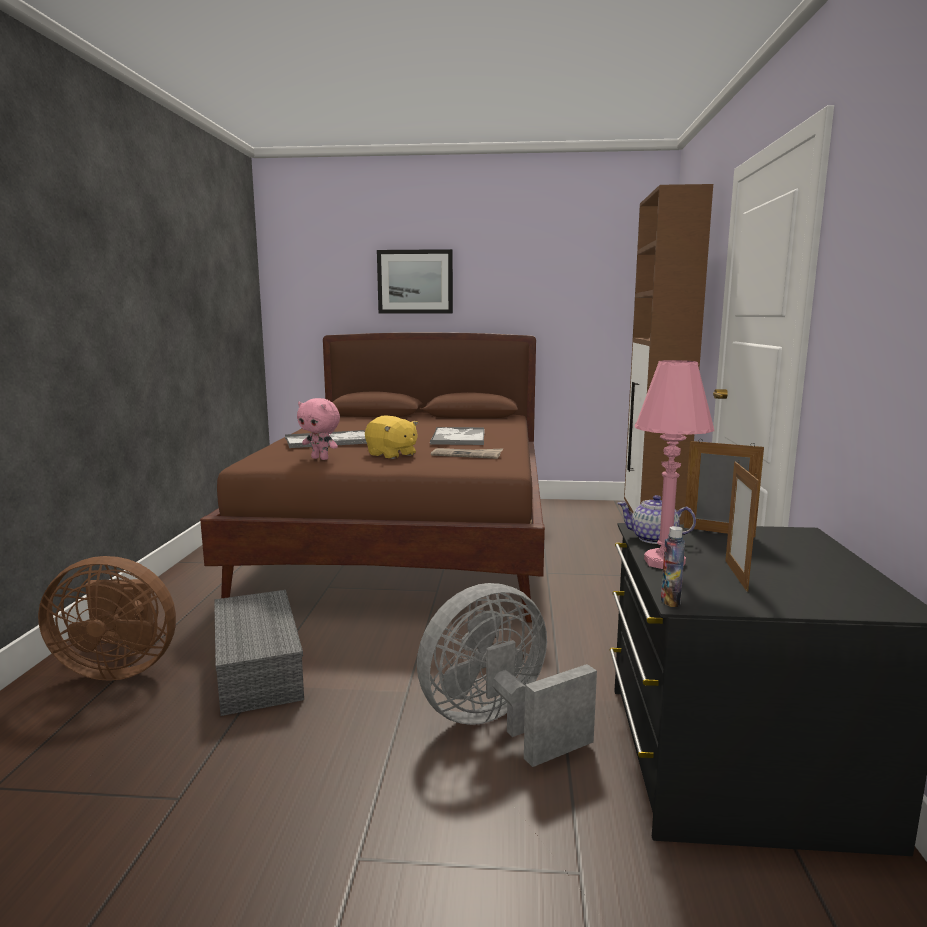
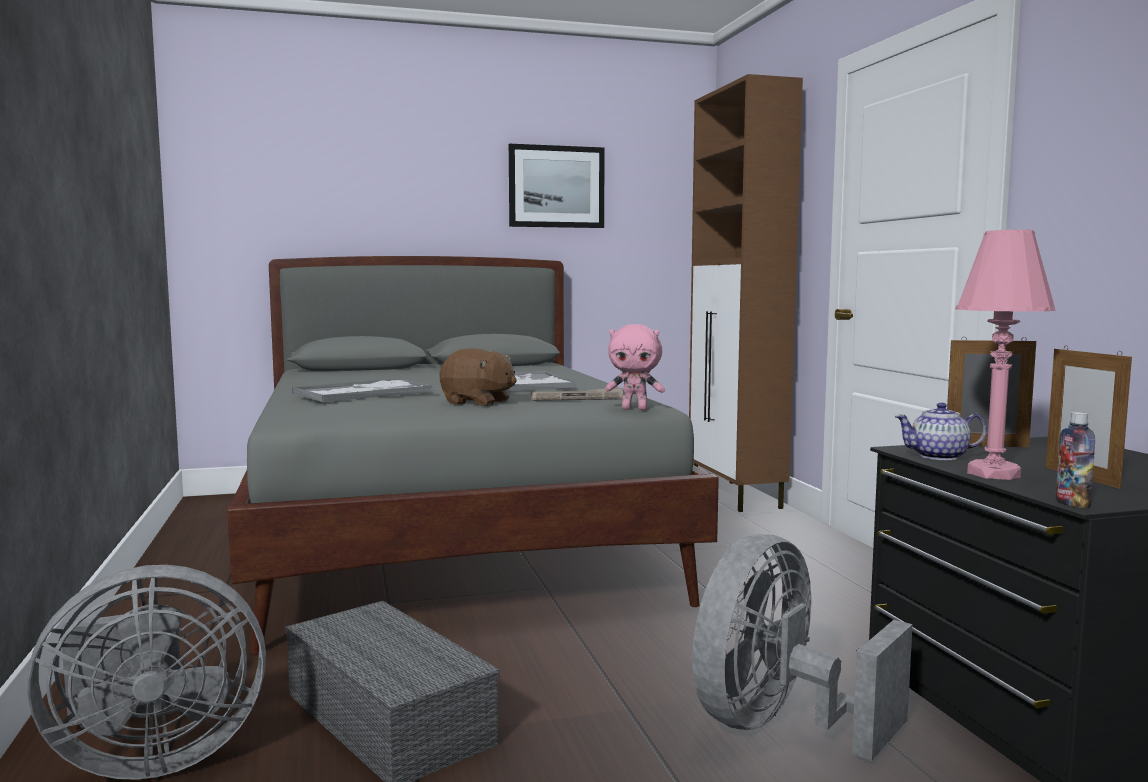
camera: 20 degrees left, 5 degrees down
brown fan [38,556,176,681] -> grey fan [27,565,266,780]
brown bed [200,332,545,623] -> grey bed [227,256,719,655]
pink plush toy [297,398,340,460] -> pink plush toy moved to [605,324,665,410]
yellow plush toy [365,415,418,459] -> brown plush toy [439,348,517,406]
picture [377,249,453,314] -> picture moved to [509,144,605,228]

